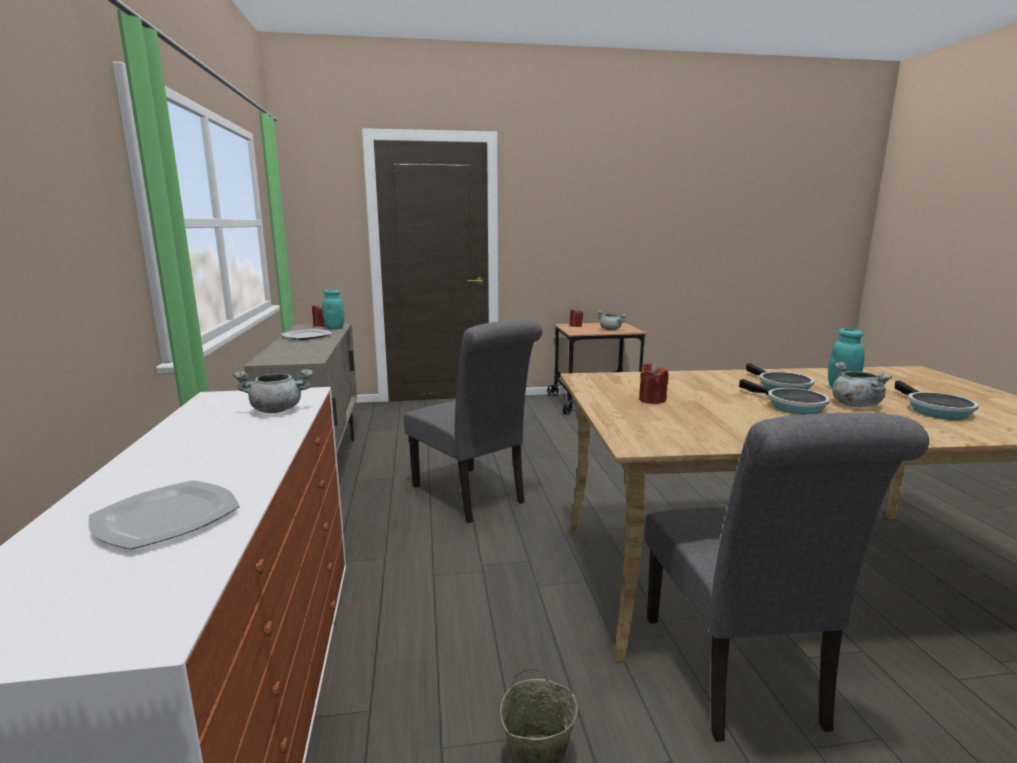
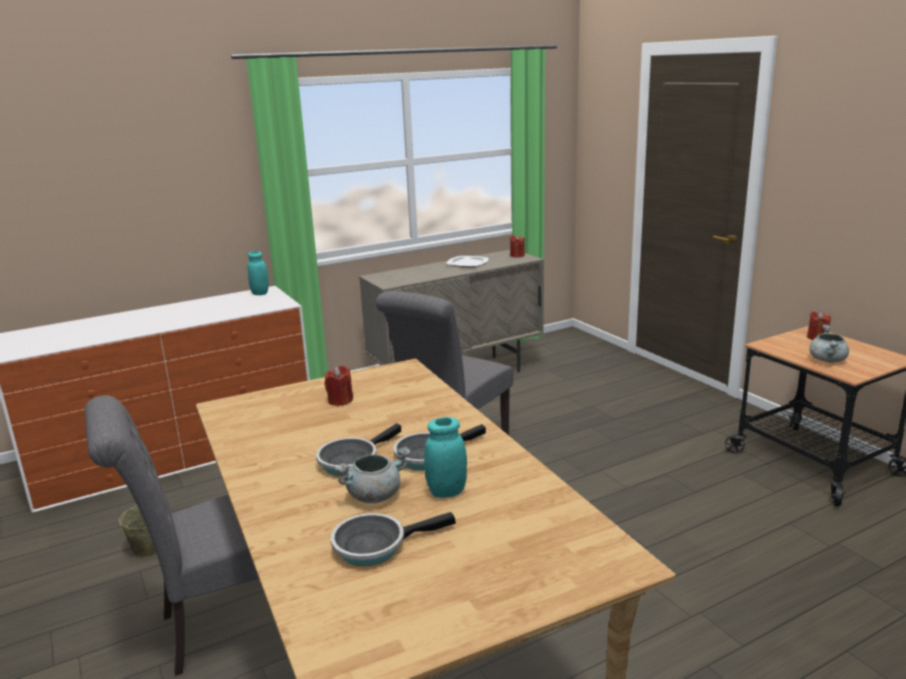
camera: 70 degrees right, 5 degrees up
plate [88,480,240,550] -> none
grey cooking pot [233,369,313,413] -> none
turquoise jar [322,290,344,330] -> turquoise jar moved to [248,251,269,295]

